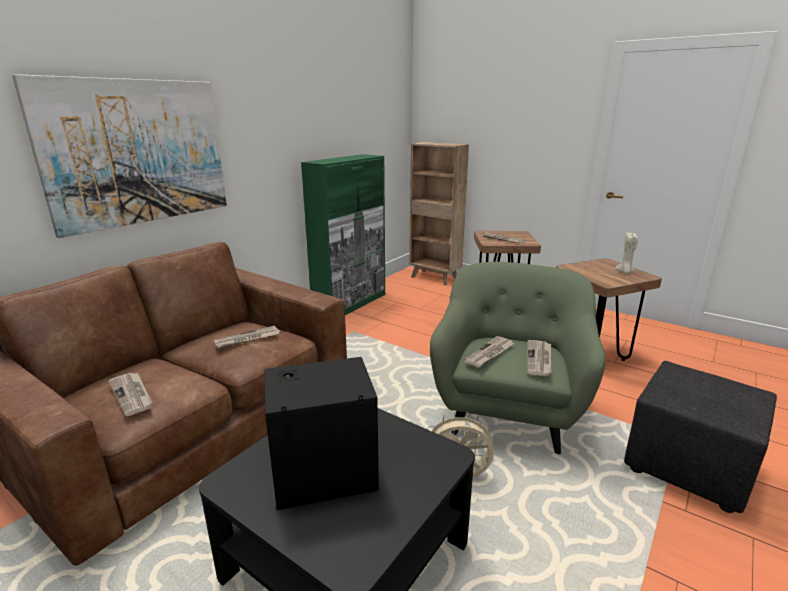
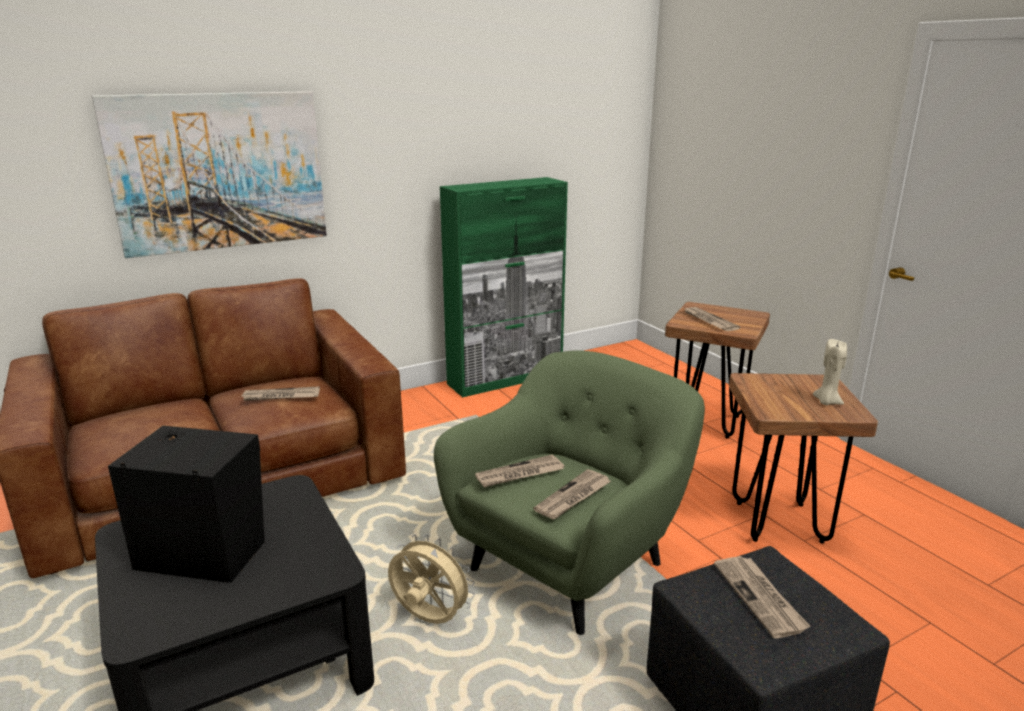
camera: 25 degrees right, 0 degrees up
newspaper [108,373,152,416] -> newspaper moved to [714,556,811,639]
brown bookcase [409,142,469,285] -> none

